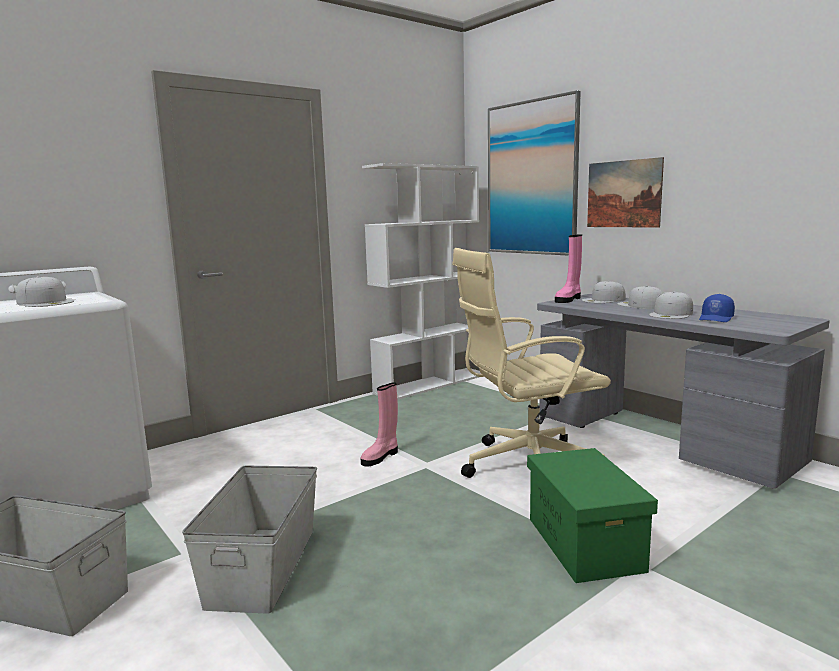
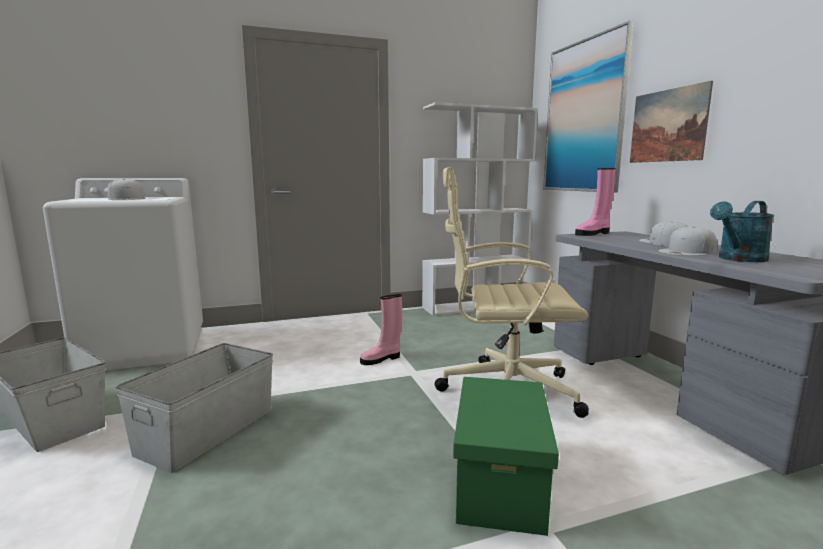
camera: 20 degrees right, 0 degrees up
white cap [582,281,626,303] -> none
blue cap [699,294,735,322] -> turquoise watering can [710,201,774,262]

